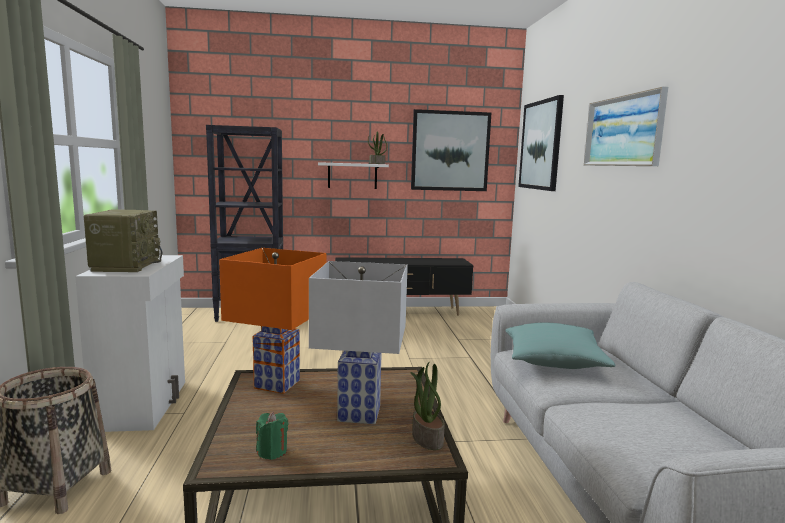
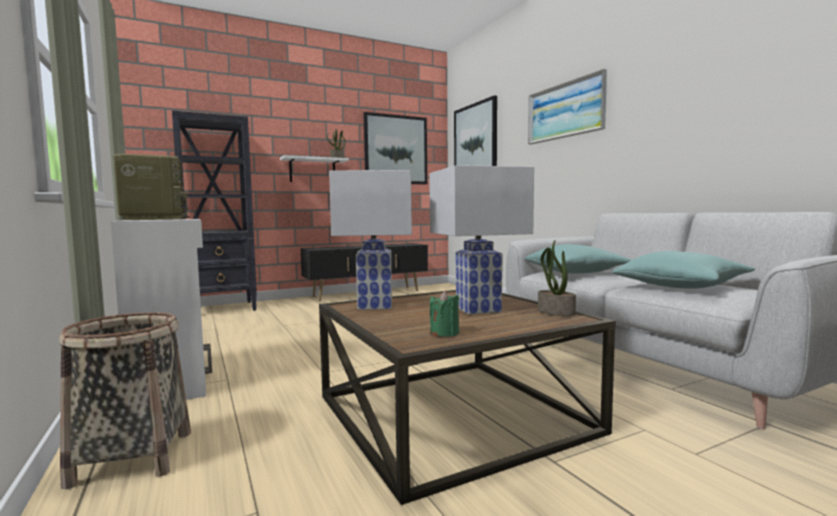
camera: 20 degrees left, 5 degrees down
orange table lamp [219,248,326,394] -> white table lamp [329,170,412,310]
none -> turquoise pillow [612,251,755,289]

